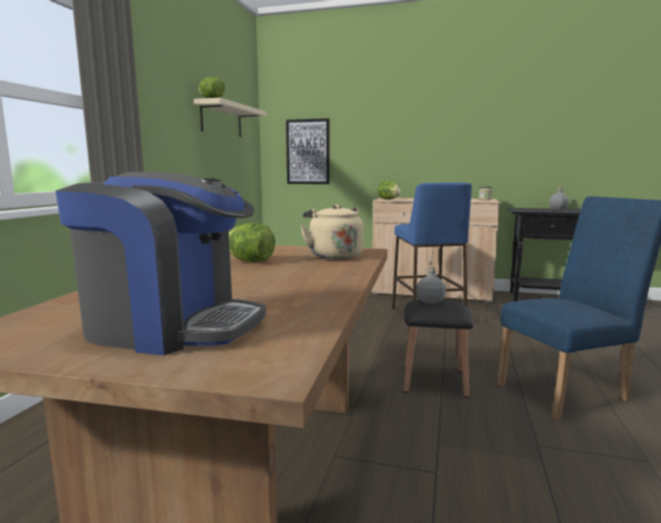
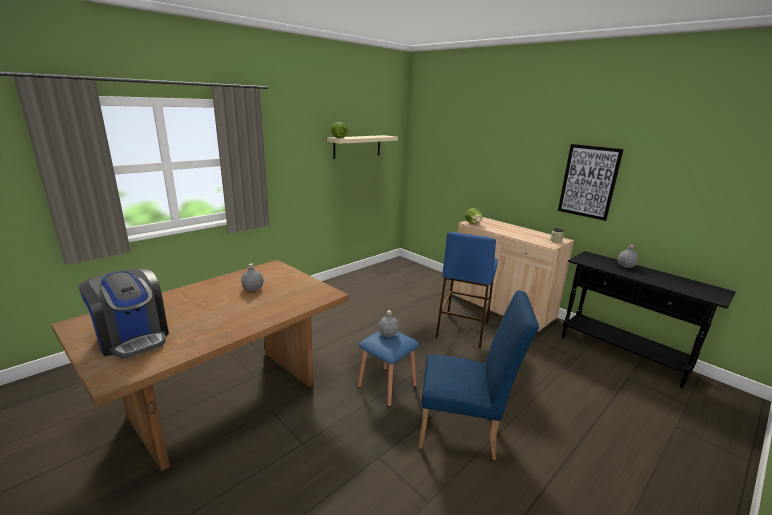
camera: 30 degrees right, 10 degrees up
lettuce [229,223,275,262] -> grey bottle [241,263,264,291]
picture [286,118,330,184] -> picture moved to [558,144,624,221]
beige kettle [300,204,363,260] -> none
black stool [404,300,474,398] -> blue stool [358,331,419,407]

